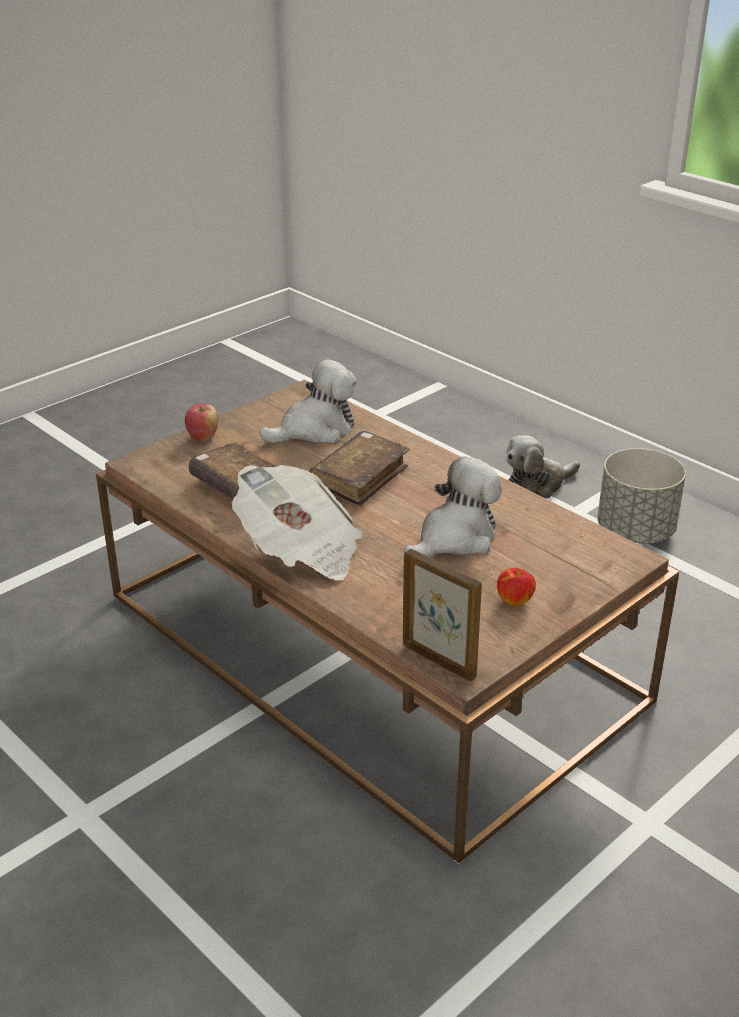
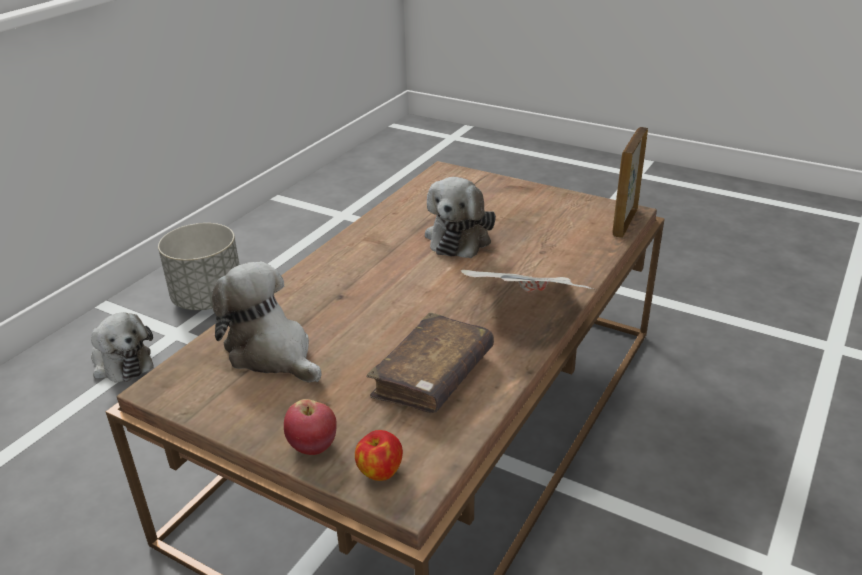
camera: 105 degrees left, 0 degrees up
brown book [309,431,410,506] -> none
plush toy [404,456,502,558] -> plush toy turned 105 degrees counterclockwise [425,177,496,258]
apple [497,568,536,606] -> apple moved to [355,430,403,481]

